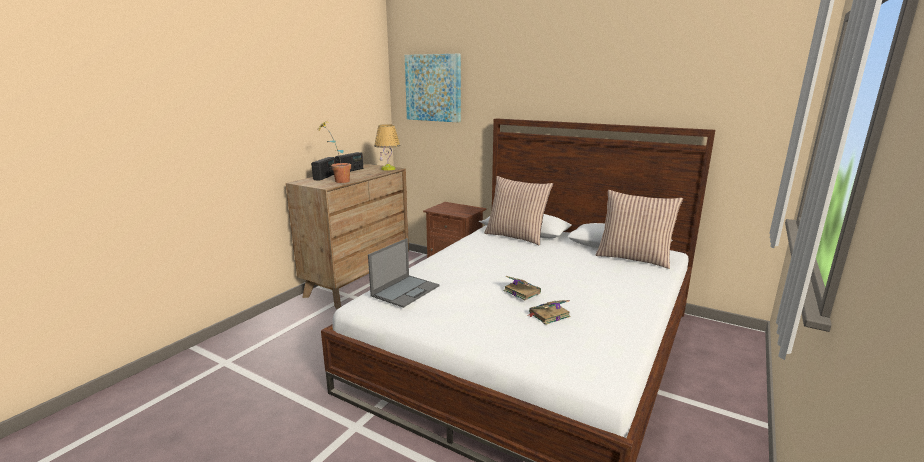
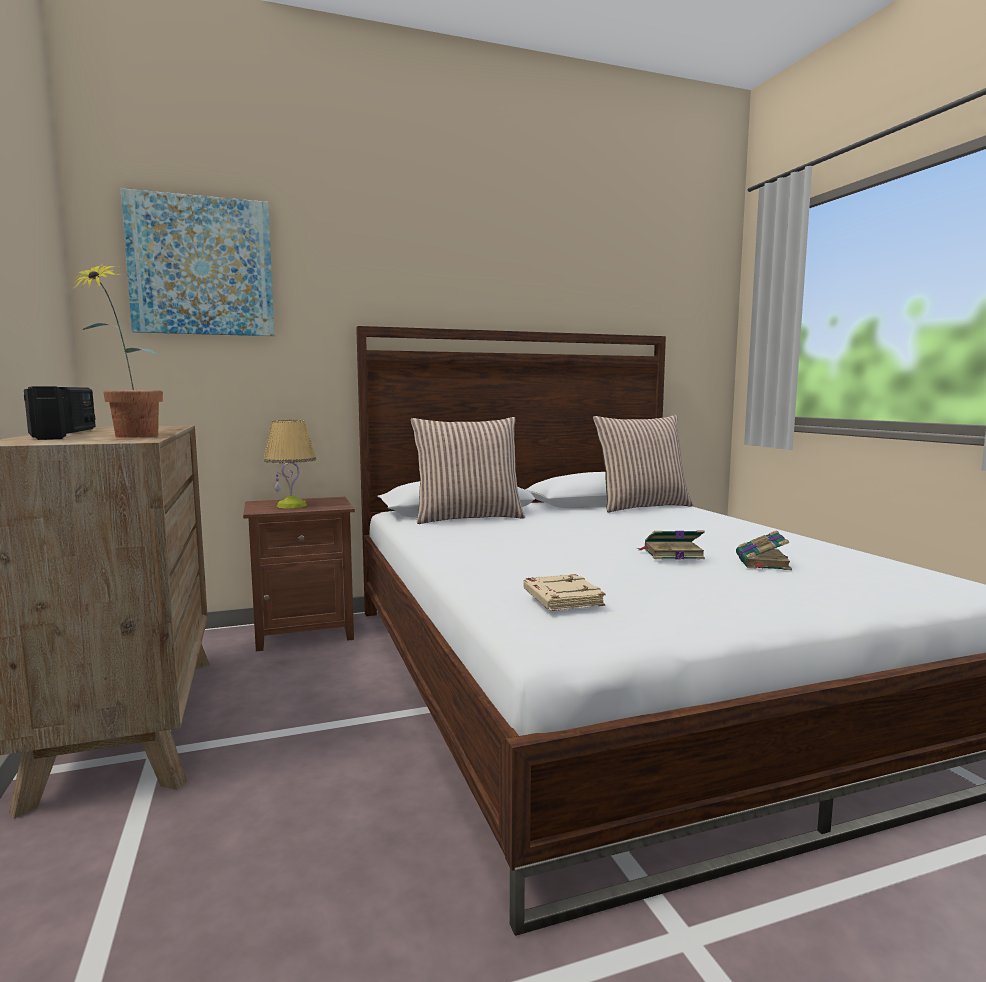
camera: 50 degrees left, 10 degrees down
laptop [368,238,440,308] -> beige book [523,574,606,611]
table lamp [374,124,400,170] -> table lamp moved to [263,420,316,508]

